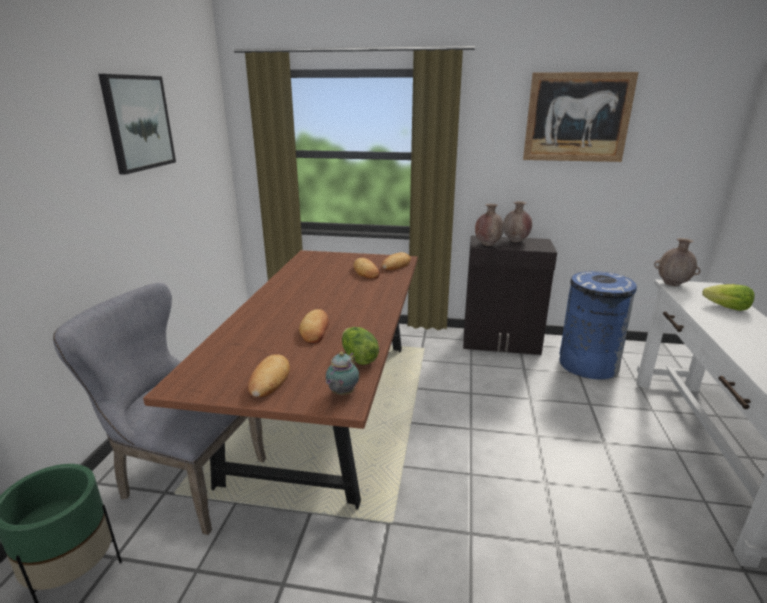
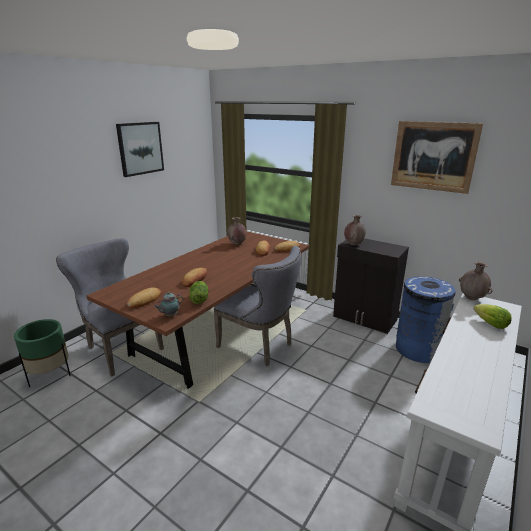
camera: 25 degrees right, 0 degrees up
brown vase [504,201,532,242] -> brown vase moved to [227,217,247,245]
none -> grey chair [214,245,301,366]

